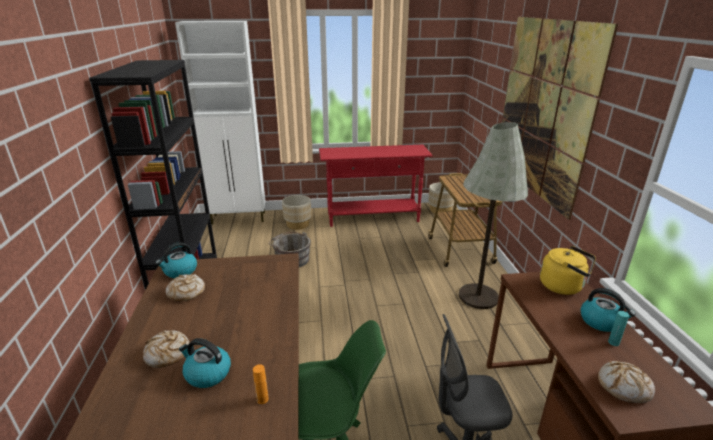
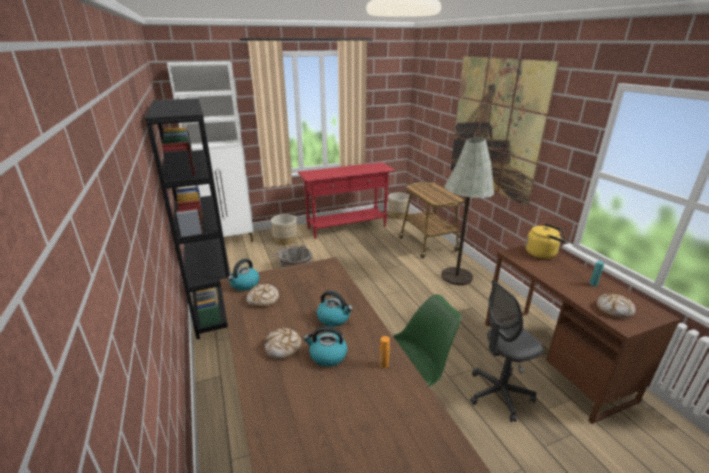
camera: 15 degrees left, 0 degrees up
kettle [580,288,636,332] -> kettle moved to [317,290,353,327]

